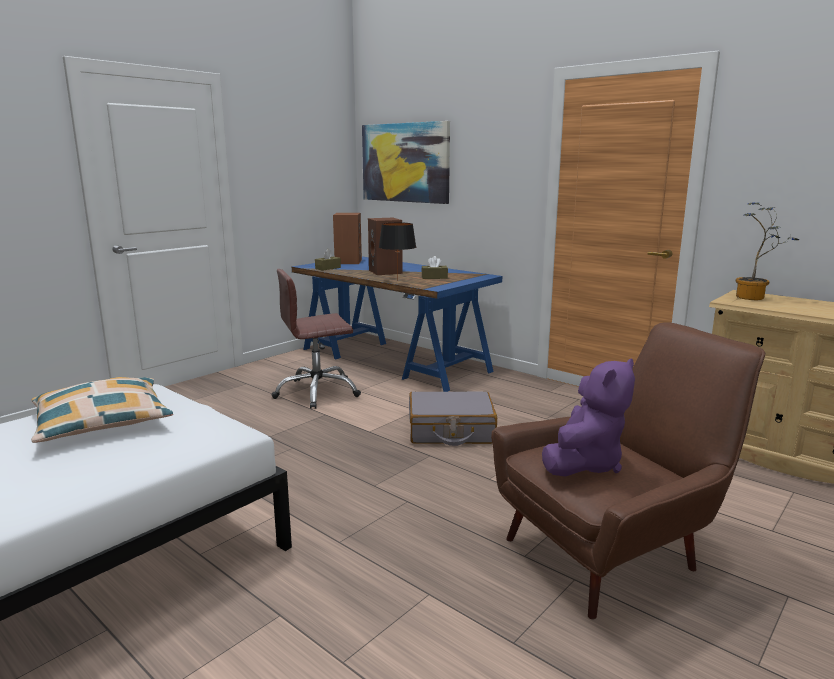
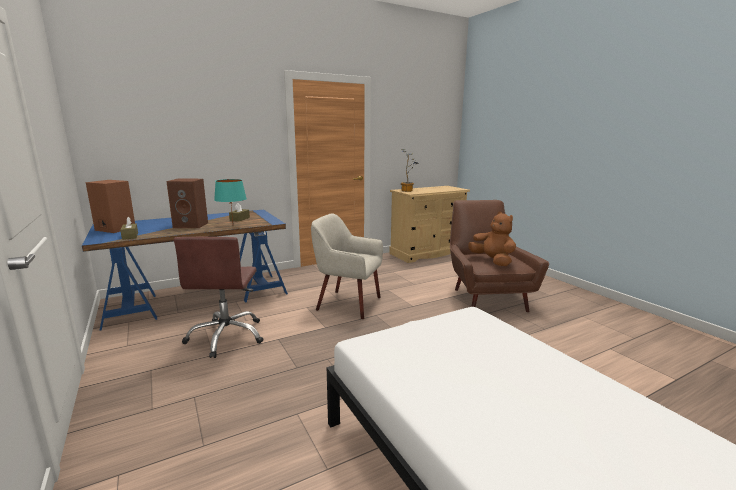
camera: 70 degrees left, 0 degrees up
pillow [31,377,173,443] -> none
picture [362,121,450,204] -> none
black table lamp [379,222,416,271] -> turquoise table lamp [214,179,247,222]
grey suitcase [409,391,497,446] -> beige armchair [311,213,383,319]
purple plush toy [542,359,635,477] -> brown plush toy [468,211,516,266]

